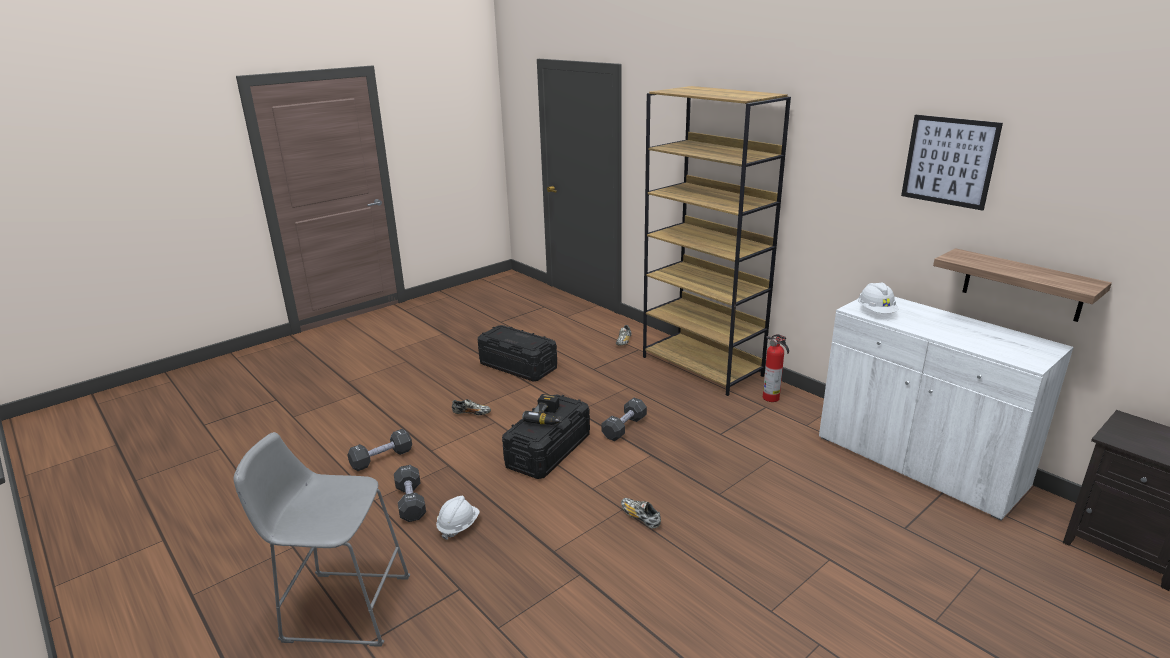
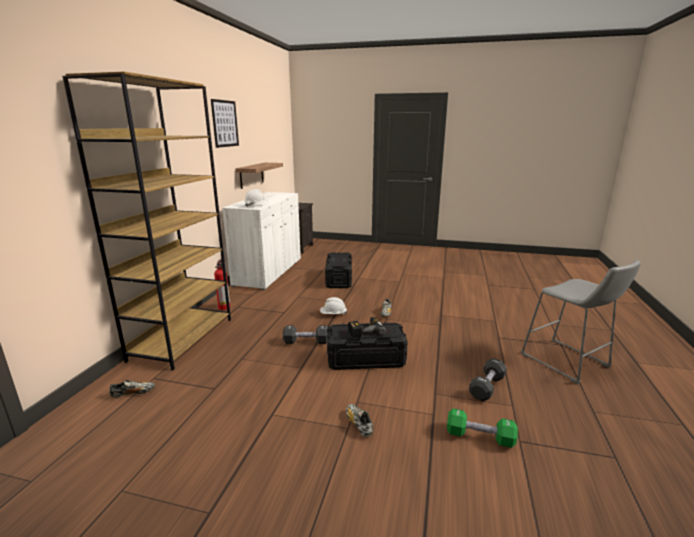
camera: 125 degrees left, 5 degrees down
black dumbbell [348,429,412,471] -> green dumbbell [447,408,518,448]
white hard hat [436,496,480,540] -> white hard hat moved to [320,297,347,314]
black storage box [478,325,557,381] -> black storage box moved to [325,252,352,288]

